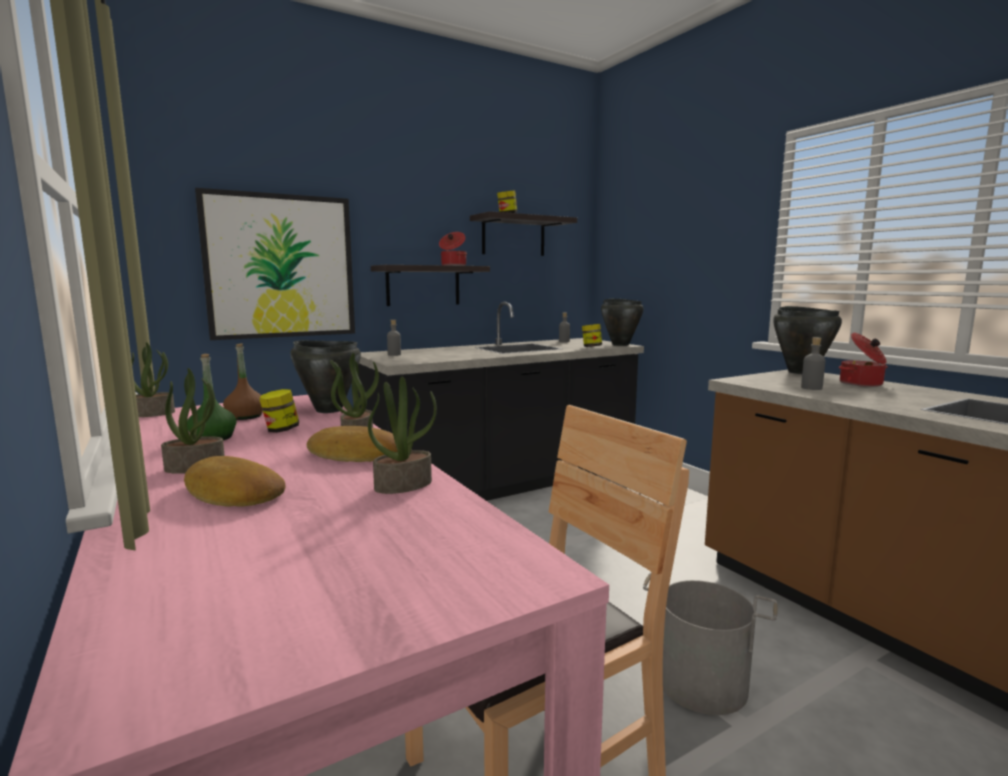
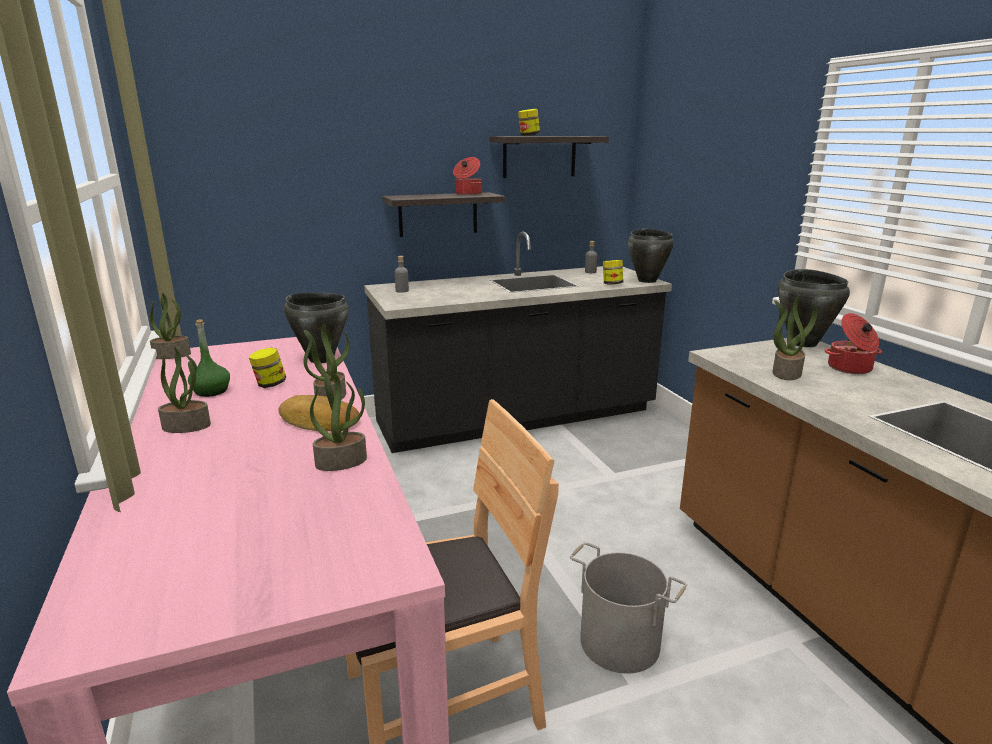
camera: 10 degrees right, 10 degrees up
bread [184,456,286,507] -> none
picture [195,188,355,340] -> none
brown bottle [223,343,263,420] -> none
grey bottle [801,337,826,390] -> potted plant [772,295,817,380]

